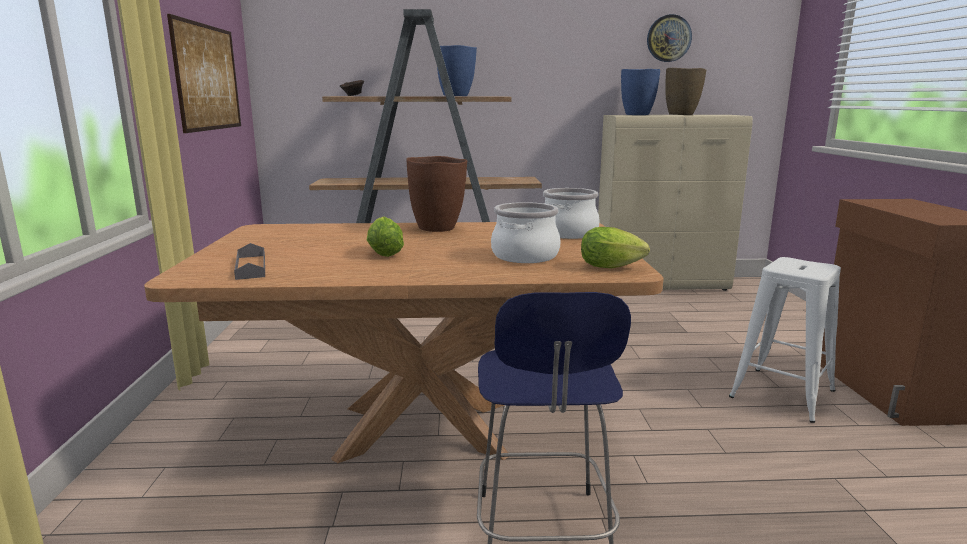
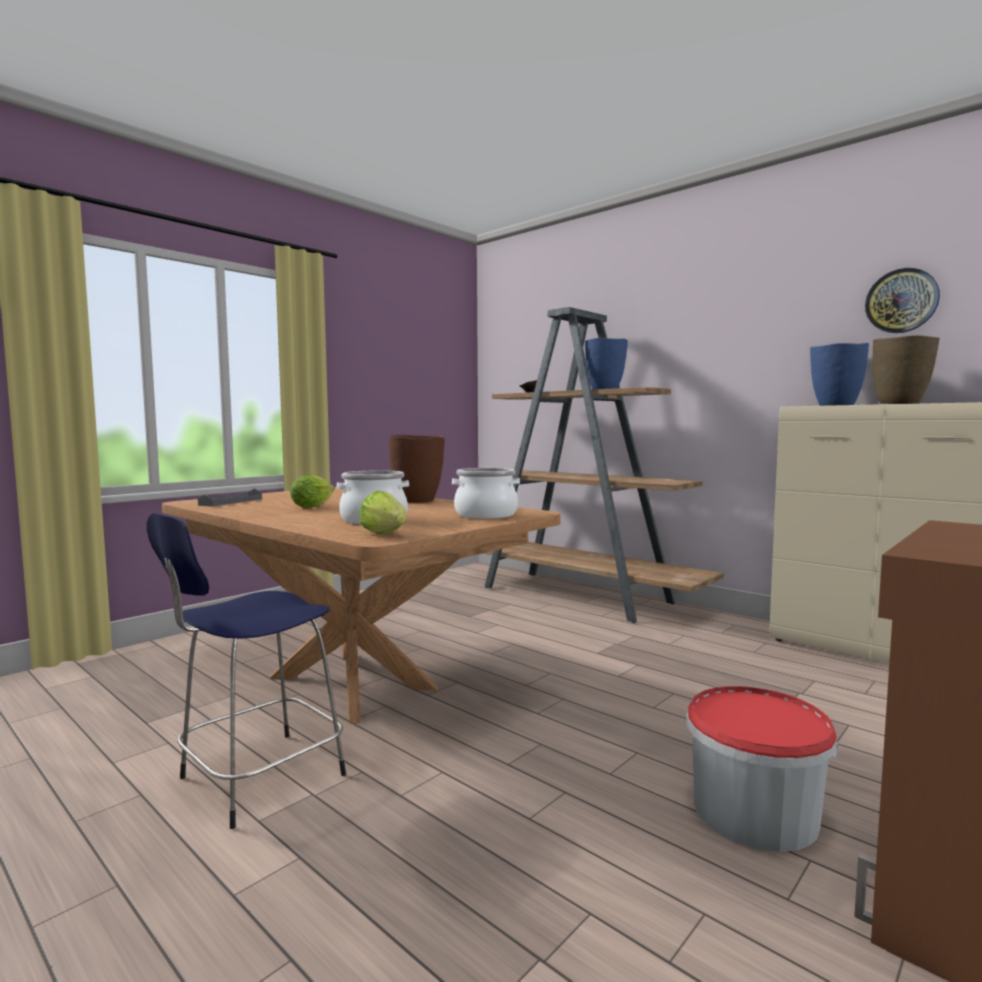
camera: 45 degrees right, 10 degrees down
picture [167,14,241,133] -> none
white stool [729,257,841,423] -> bucket [686,686,838,852]

